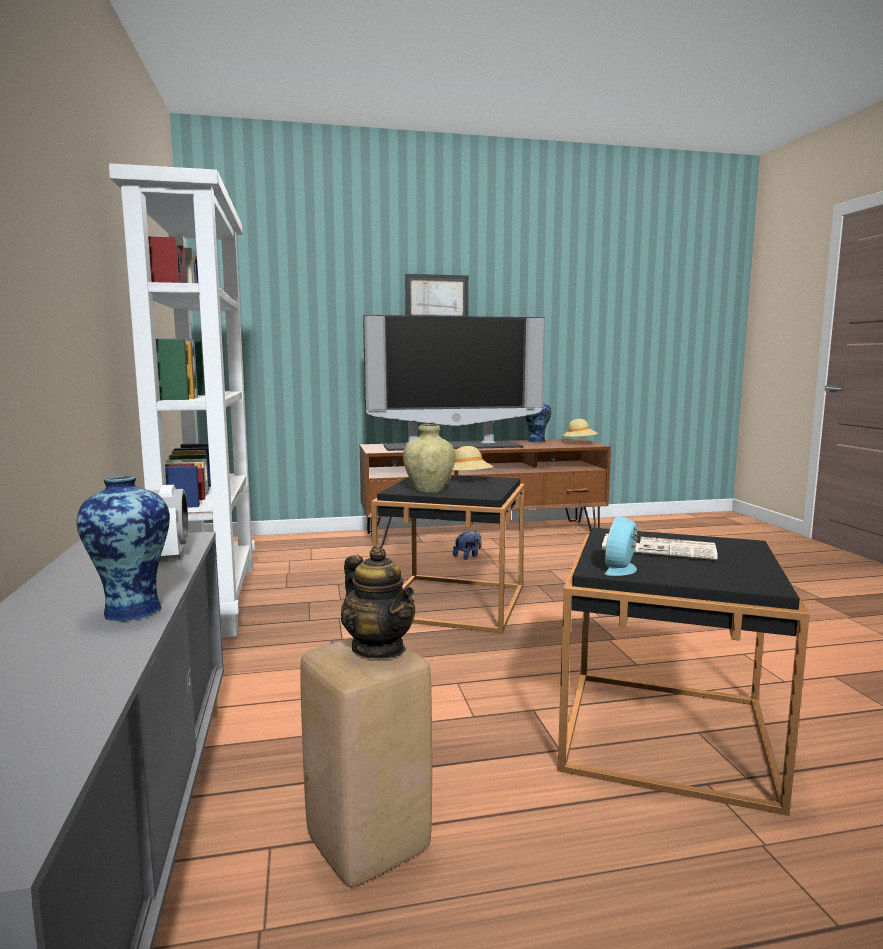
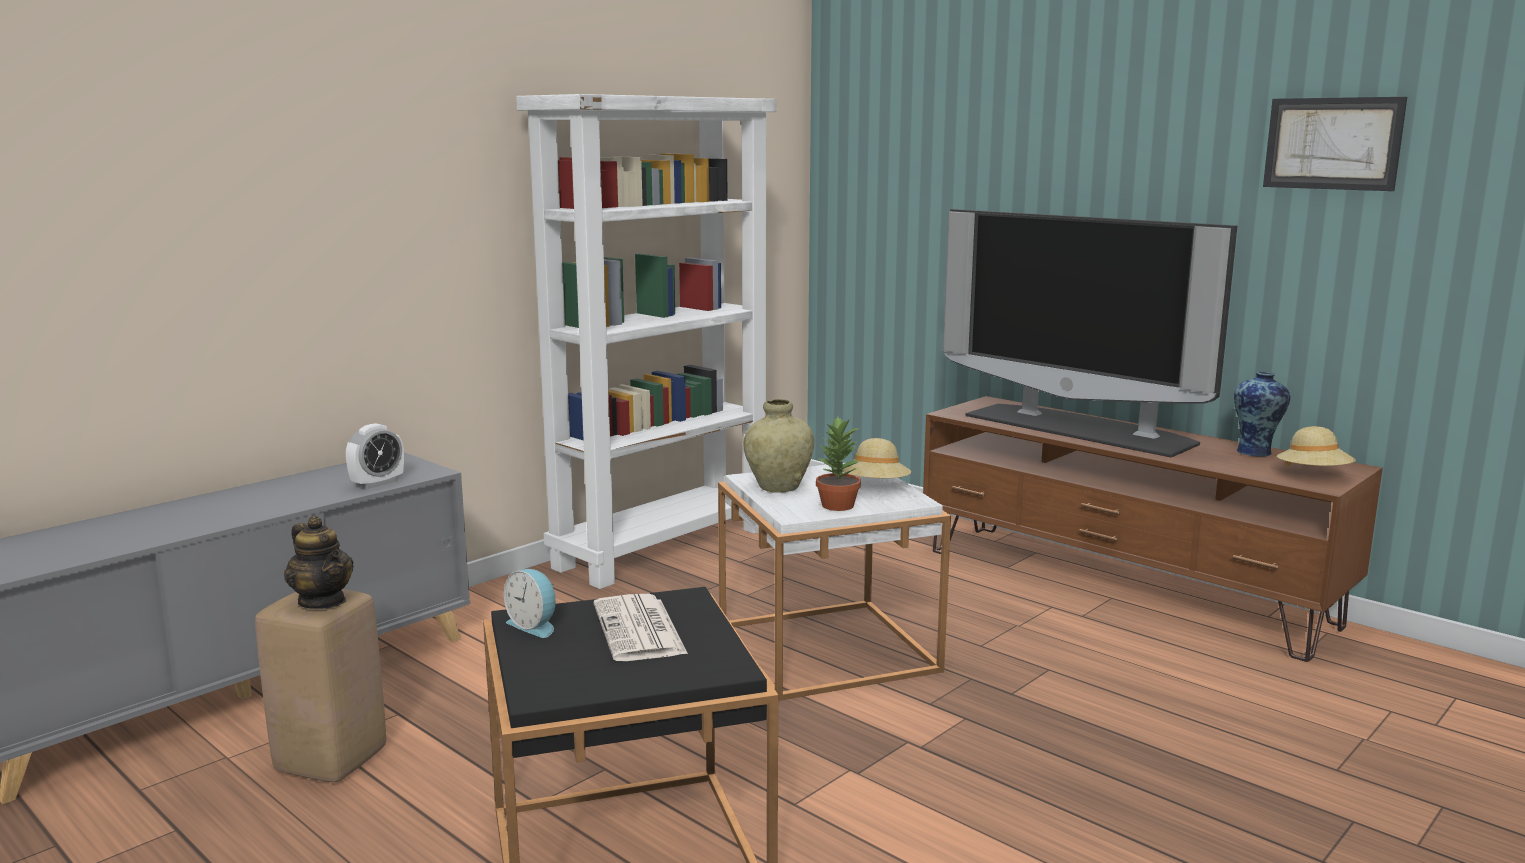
camera: 55 degrees right, 5 degrees up
vase [77,476,170,622] -> none
teapot [341,546,415,658] -> teapot turned 60 degrees counterclockwise [284,516,354,609]
black side table [371,475,525,633] -> white side table [718,463,951,701]
picture [405,274,469,316] -> picture moved to [1263,97,1407,191]
plush toy [453,530,481,560] -> none
alarm clock [605,516,641,576] -> alarm clock turned 135 degrees counterclockwise [504,569,556,638]
none -> potted plant [816,417,861,511]

